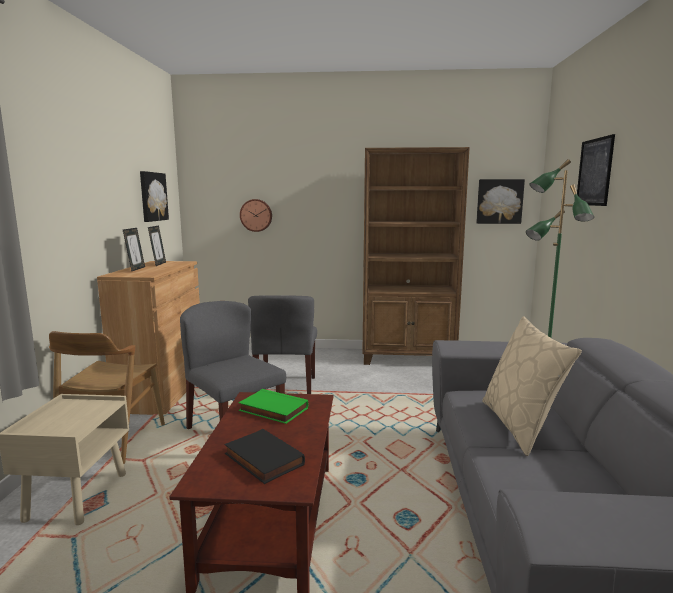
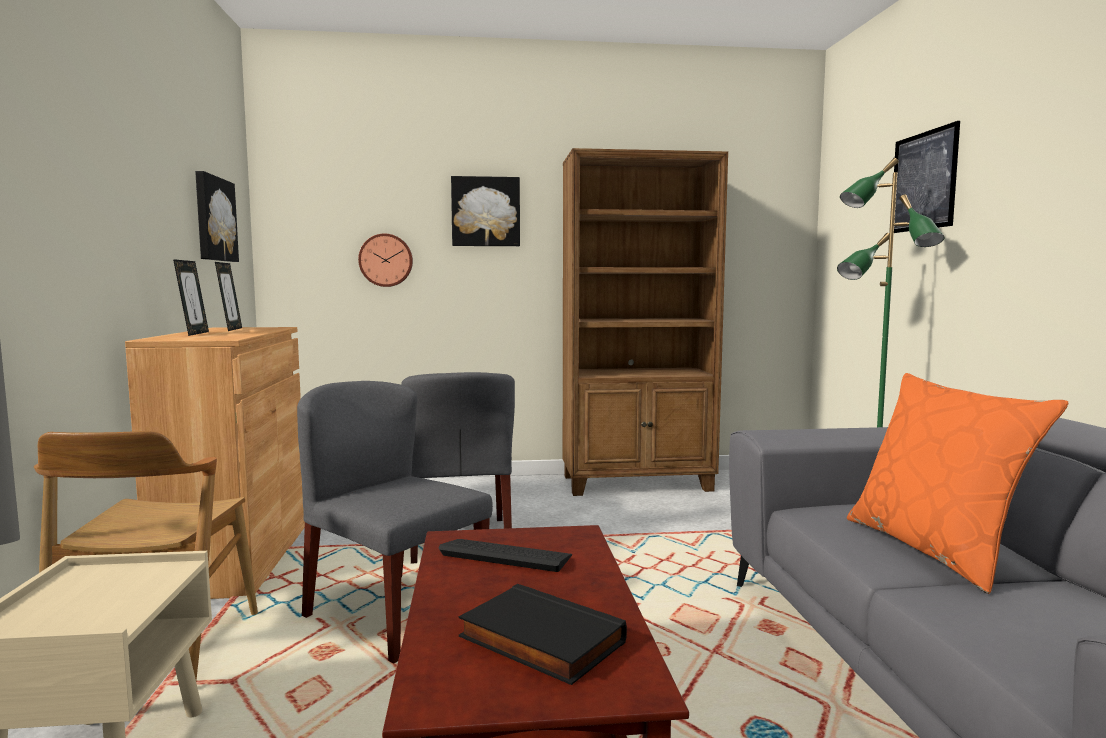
camera: 10 degrees left, 5 degrees down
green book [238,389,308,424] -> keyboard [439,539,572,572]
picture [476,179,525,224] -> picture moved to [451,176,520,246]
beige pillow [482,316,582,456] -> orange pillow [847,373,1069,594]

